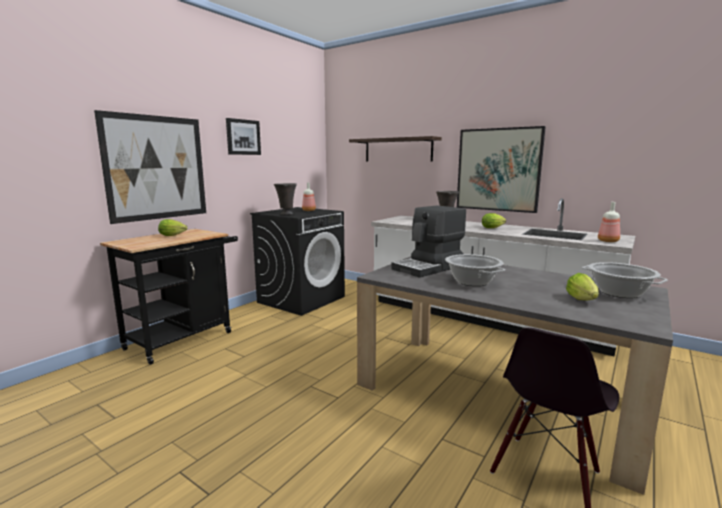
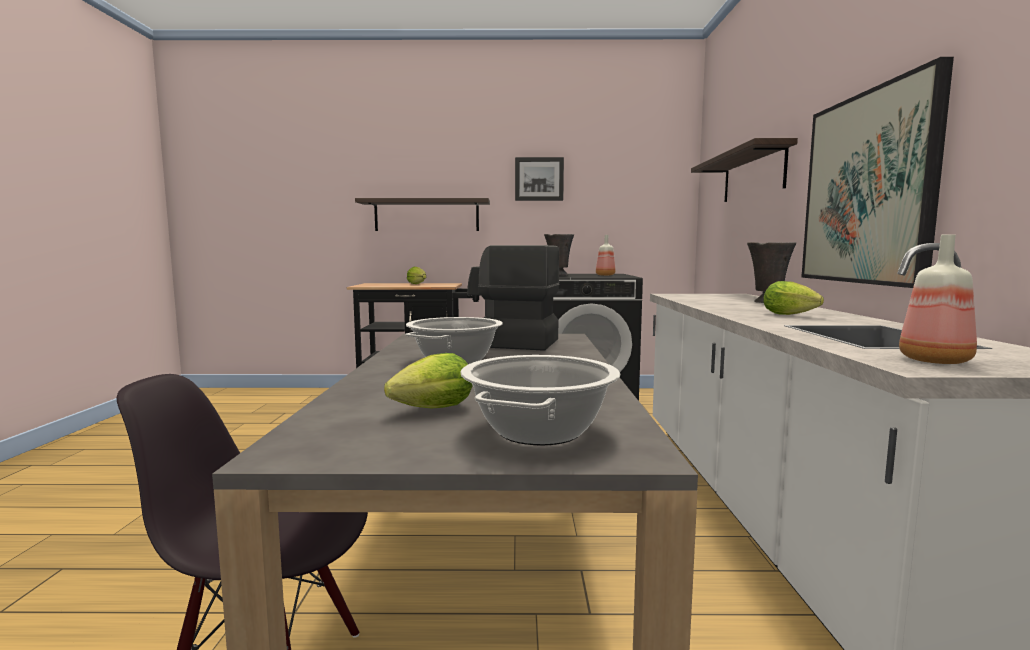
camera: 55 degrees right, 5 degrees down
picture [94,110,206,224] -> shelf [355,198,490,231]

